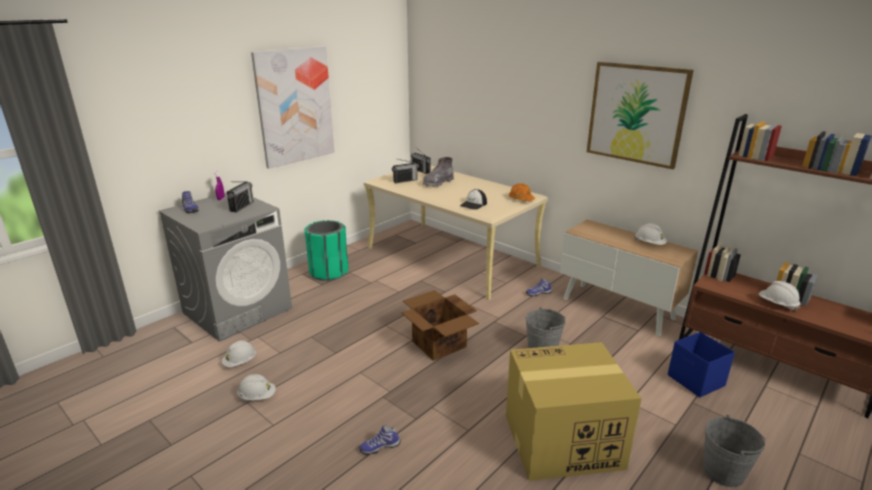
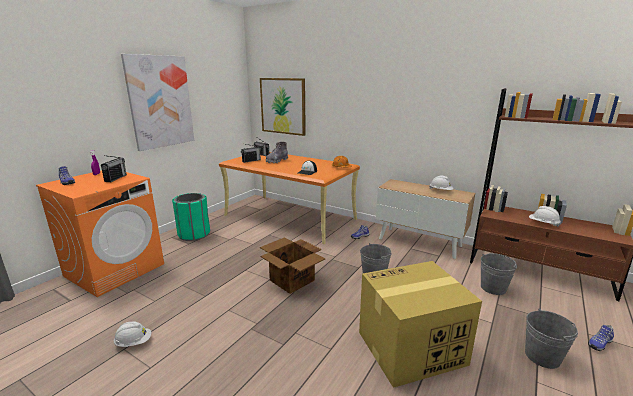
camera: 10 degrees left, 5 degrees down
grey washing machine [159,193,292,342] -> orange washing machine [36,170,164,297]
white hard hat [222,340,256,367] -> none
shoe [359,425,400,455] -> shoe moved to [588,325,614,351]
beige desk [364,165,548,300] -> orange desk [219,152,360,244]
picture [587,62,694,169] -> picture moved to [260,78,306,136]
blue storage box [668,332,735,397] -> grey bucket [481,253,517,295]

